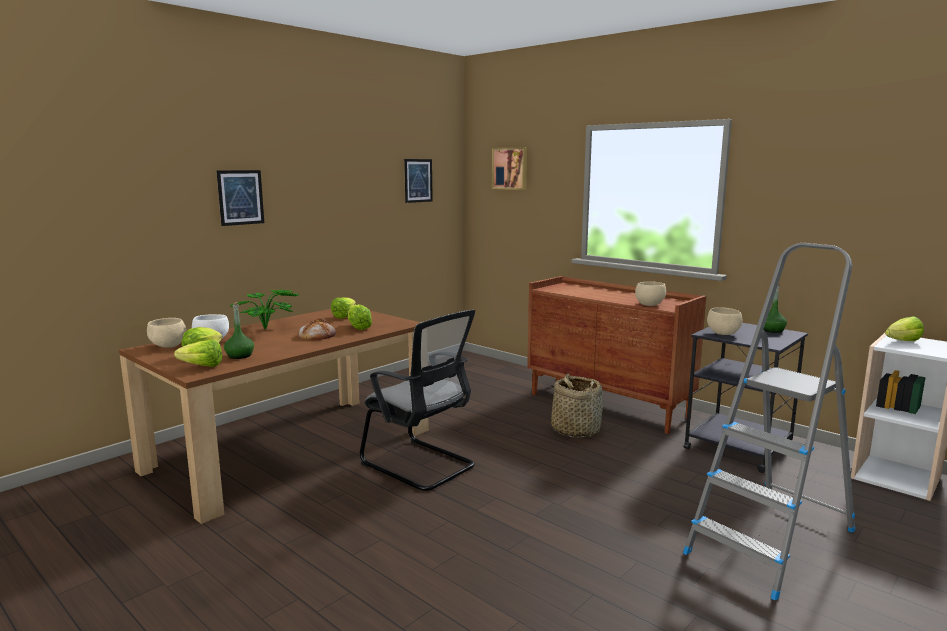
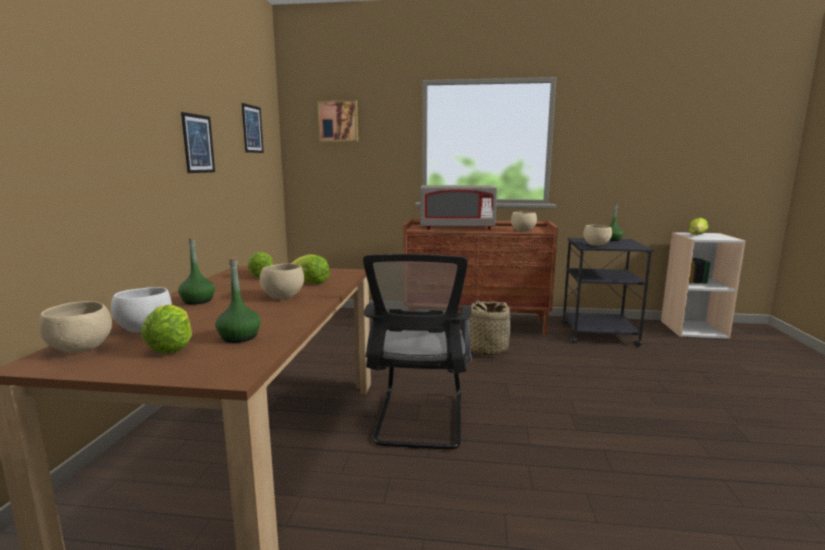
camera: 35 degrees left, 0 degrees up
lettuce [174,340,222,367] -> none
picture [216,170,264,226] -> picture moved to [181,112,215,173]
potted plant [229,289,300,329] -> green bottle [178,237,215,305]
bread [299,318,336,340] -> beige bowl [260,263,304,299]
chair [360,309,475,491] -> chair turned 90 degrees clockwise [363,254,472,450]
grey step ladder [683,243,855,600] -> none
none -> grey microwave [420,185,497,230]

